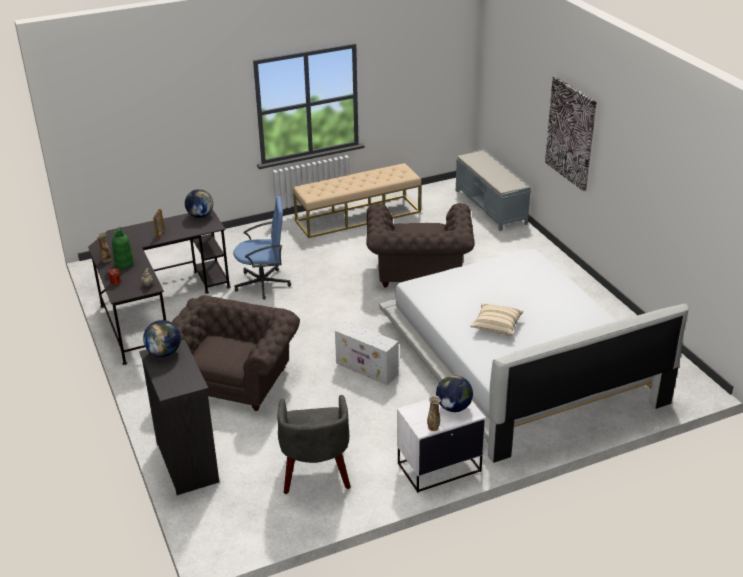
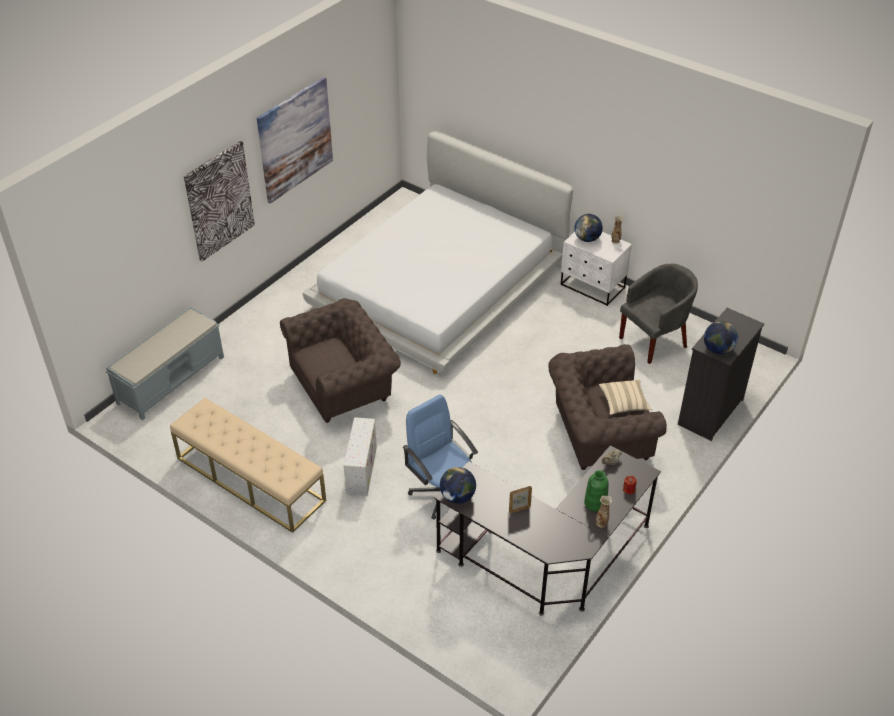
camera: 120 degrees left, 10 degrees up
white storage box [335,321,399,385] -> white storage box moved to [344,417,377,496]
beige pillow [470,303,523,336] -> beige pillow moved to [599,379,652,415]
none -> picture [257,77,333,203]

